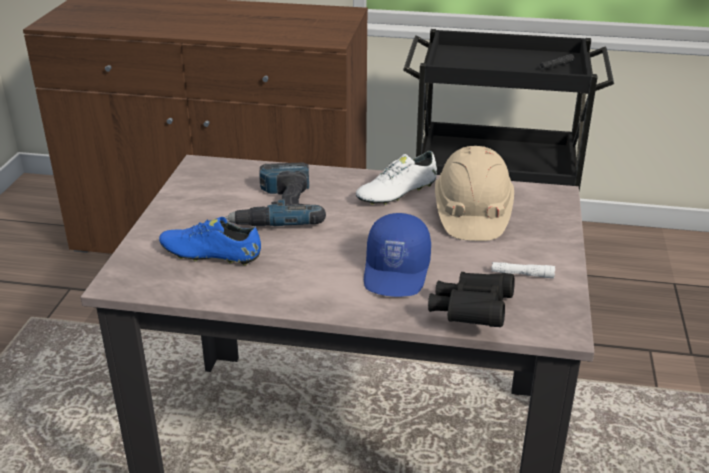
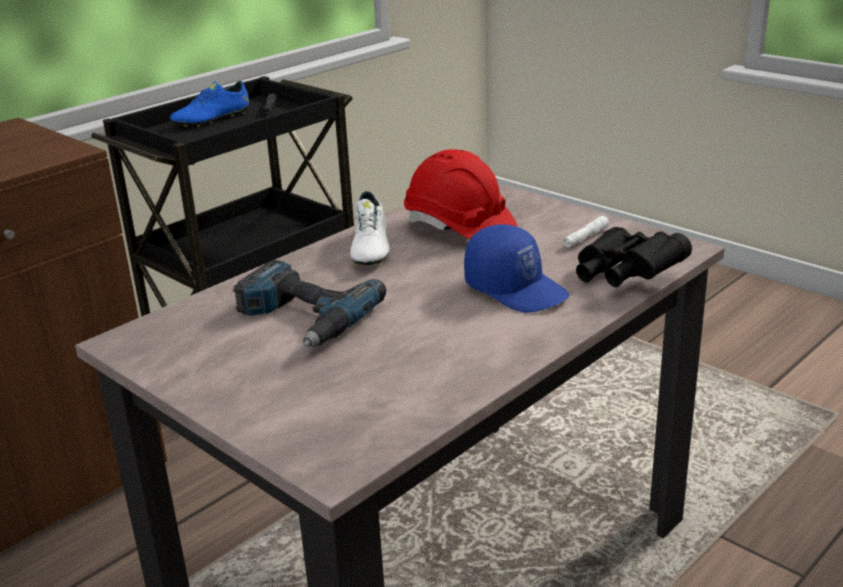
camera: 55 degrees left, 5 degrees down
blue shoe [159,217,261,265] -> blue shoe moved to [170,81,249,127]
beige hard hat [435,146,514,241] -> red hard hat [404,149,517,239]

